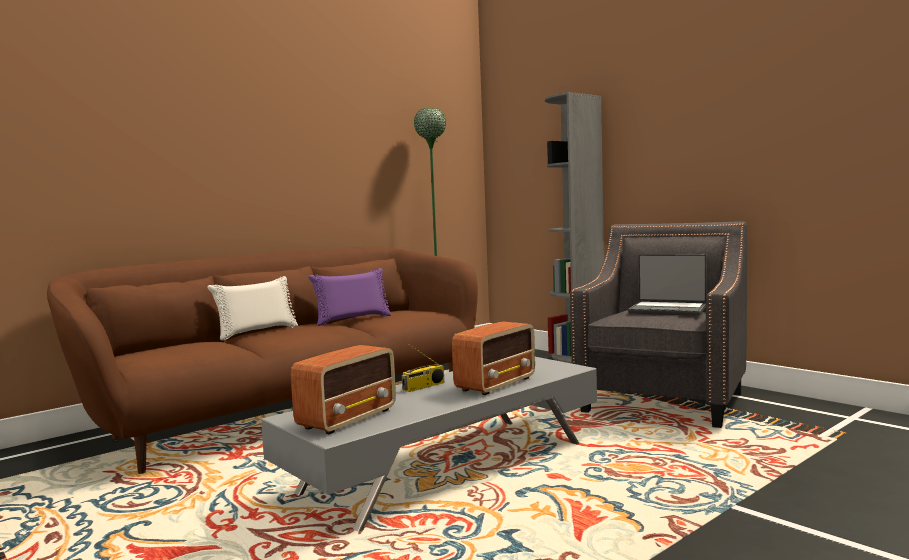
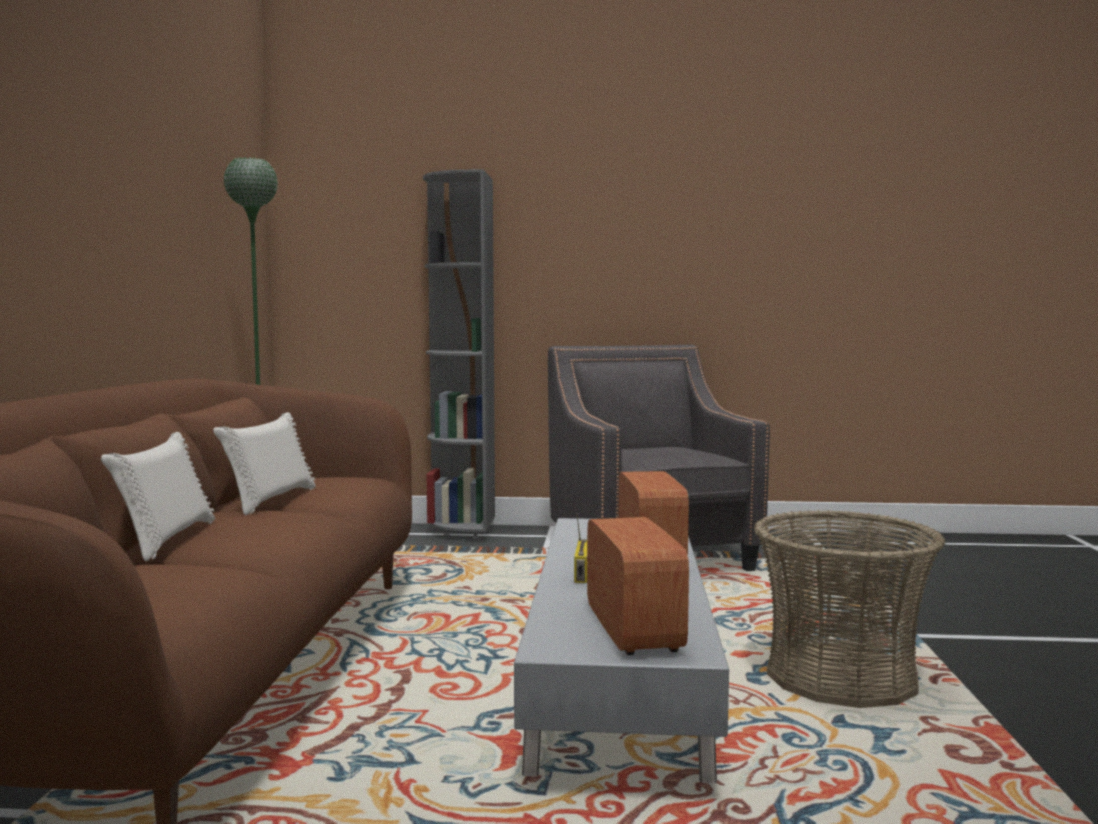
camera: 45 degrees left, 0 degrees up
purple pillow [308,268,391,326] -> white pillow [213,412,316,515]
laptop [628,254,707,316] -> none
none -> basket [754,510,945,708]

